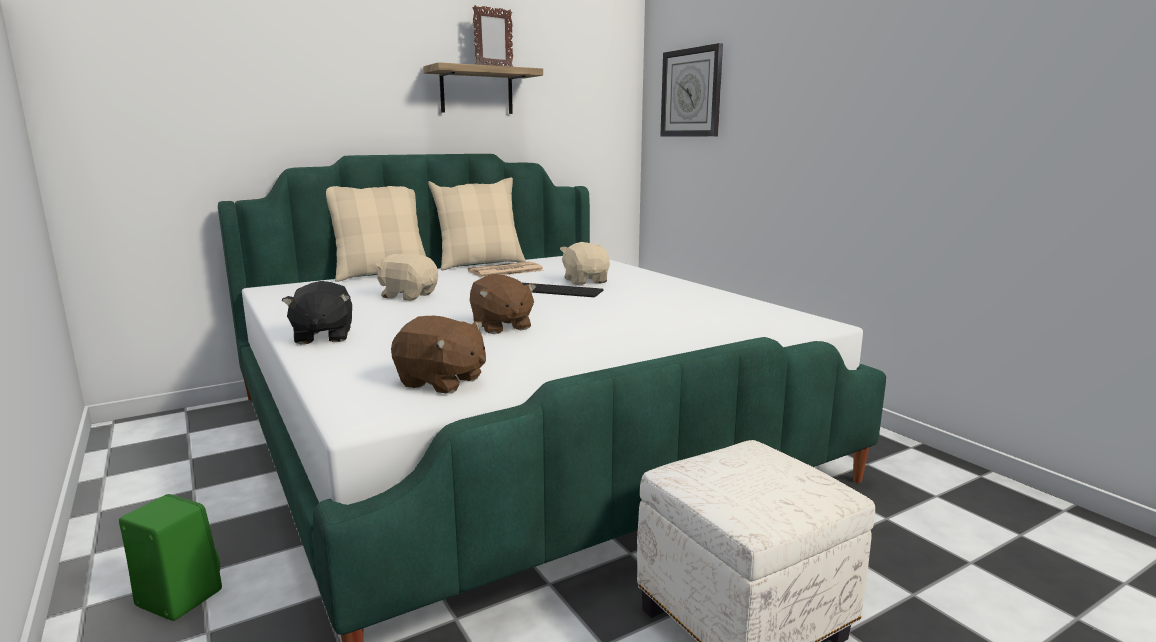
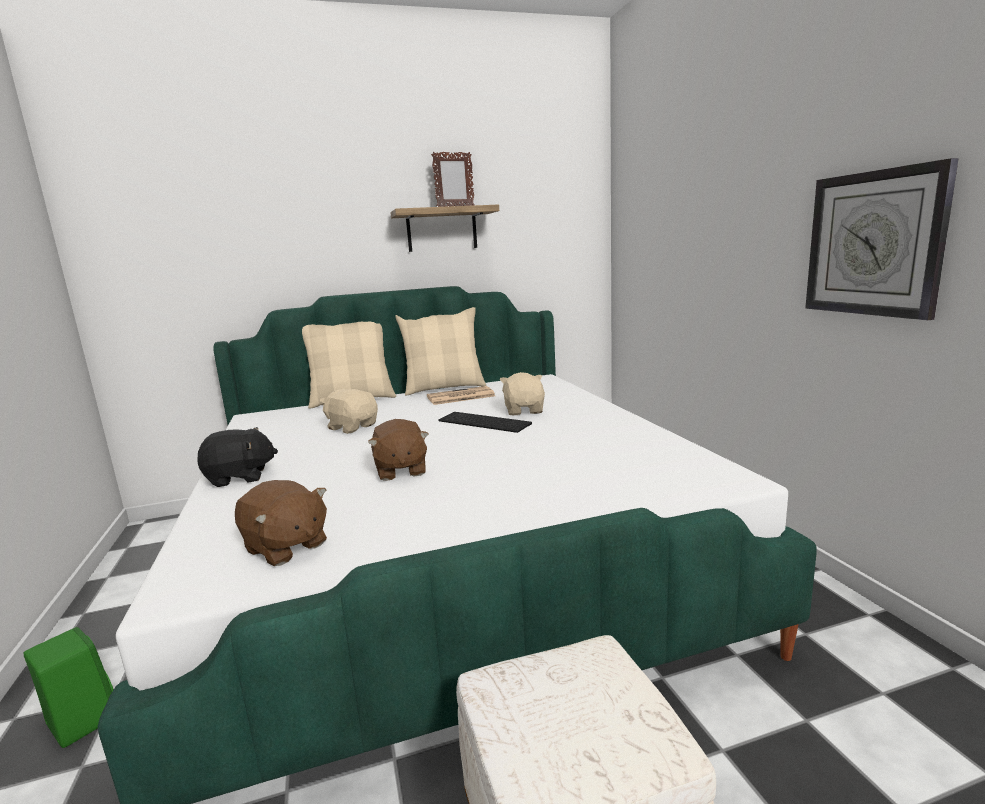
camera: 15 degrees right, 0 degrees up
black plush toy [282,281,352,344] -> black plush toy turned 105 degrees counterclockwise [197,427,278,487]
wall clock [660,43,723,137] -> wall clock moved to [805,158,959,320]

